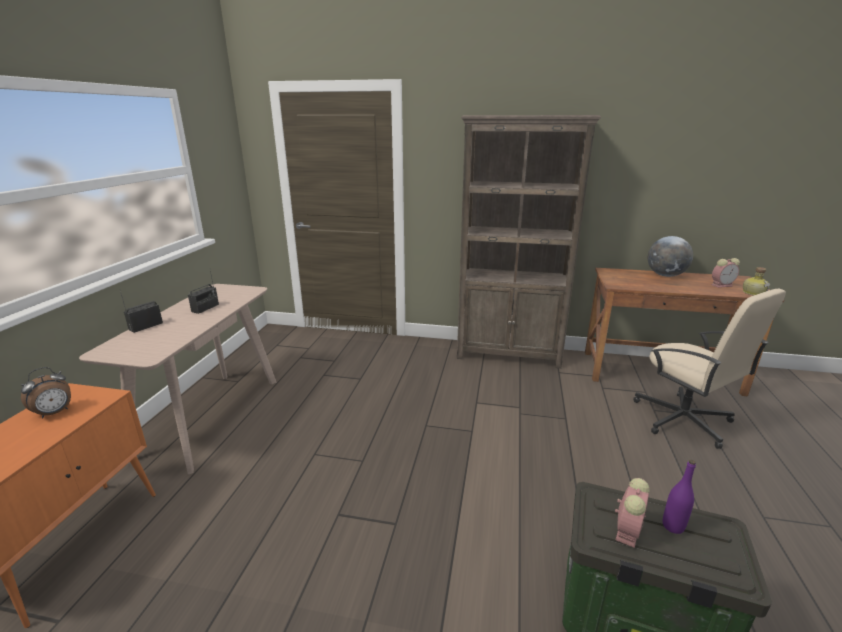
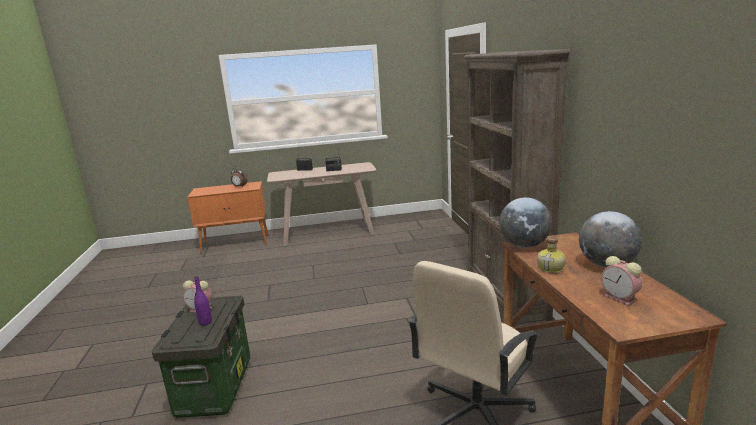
camera: 70 degrees right, 5 degrees down
bottle [743,267,770,296] -> bottle moved to [537,236,566,273]
none -> globe [499,197,552,248]

